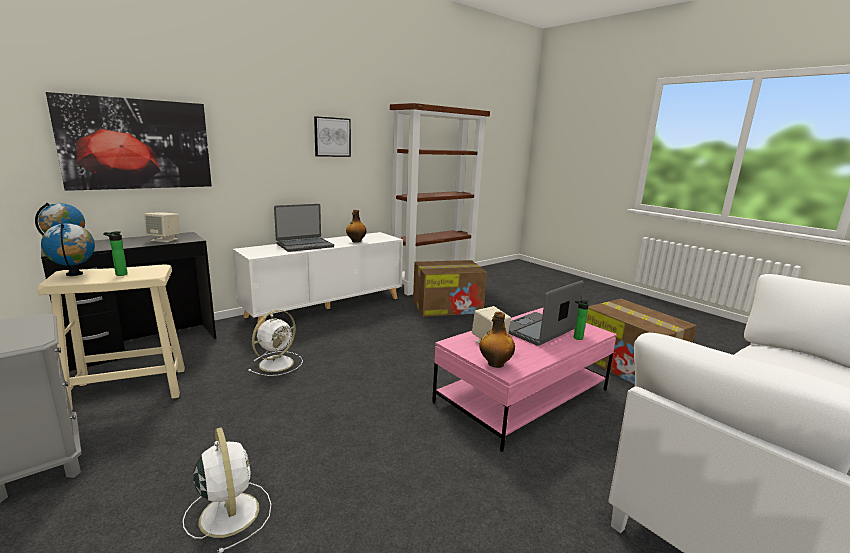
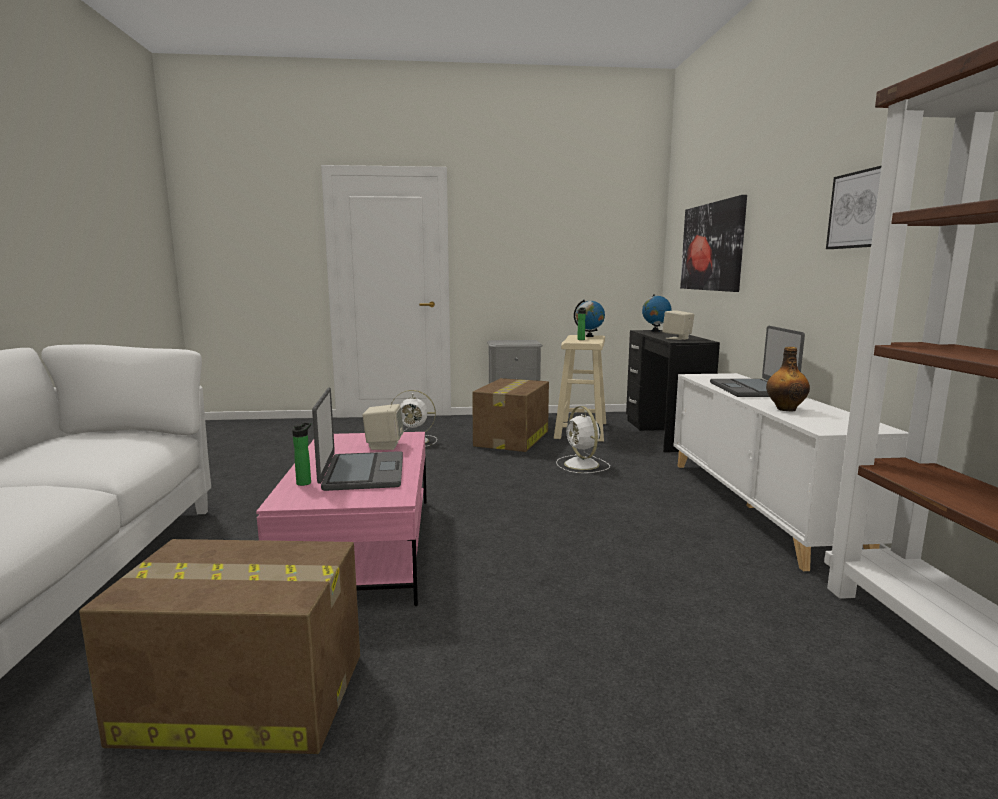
camera: 125 degrees right, 5 degrees down
cardboard box [413,260,487,317] -> cardboard box moved to [472,378,549,452]
bottle [479,312,515,368] -> none

